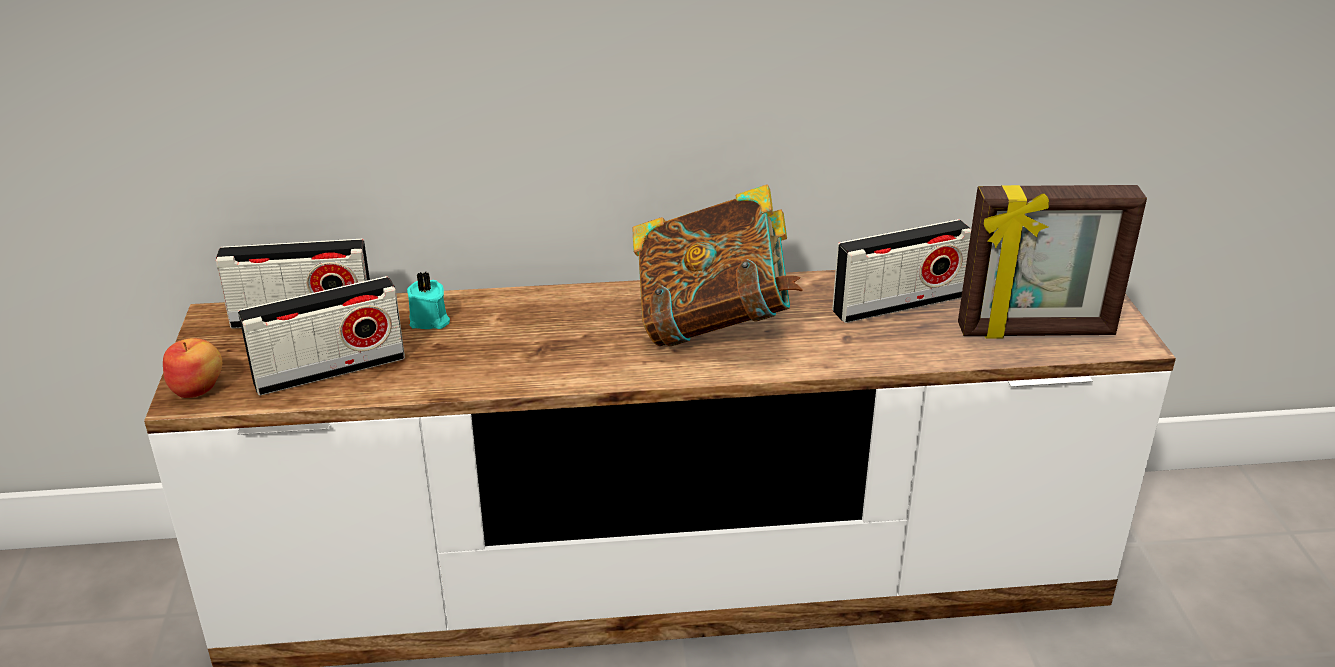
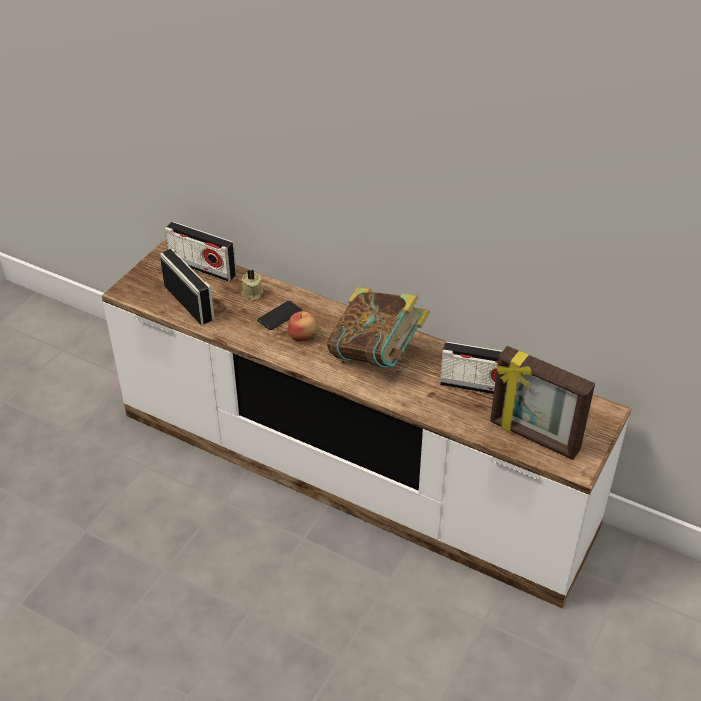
camera: 35 degrees right, 10 degrees up
apple [163,338,222,398] -> apple moved to [288,311,318,342]
radio [238,276,405,396] -> radio turned 135 degrees counterclockwise [160,248,214,325]
turquoise candle [407,272,450,329] -> beige candle [242,270,263,301]
none -> phone [257,301,302,330]

